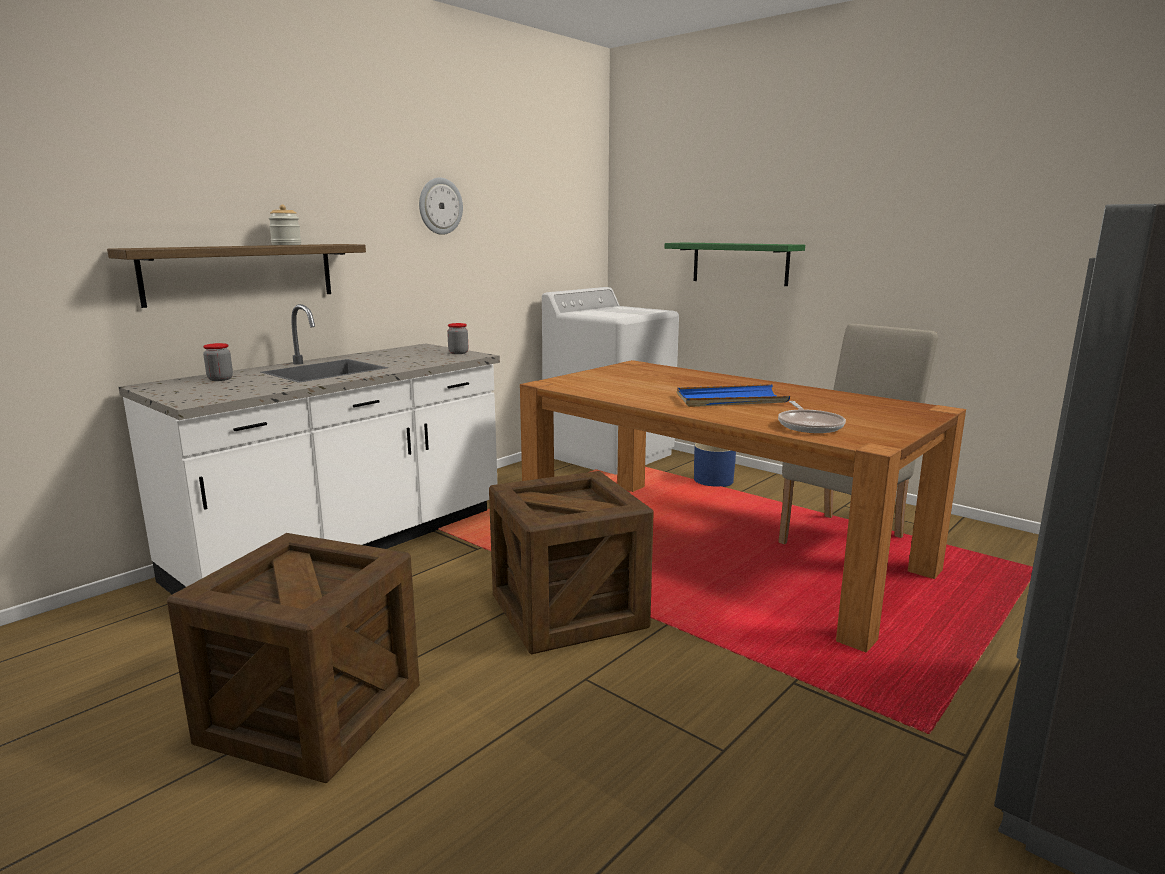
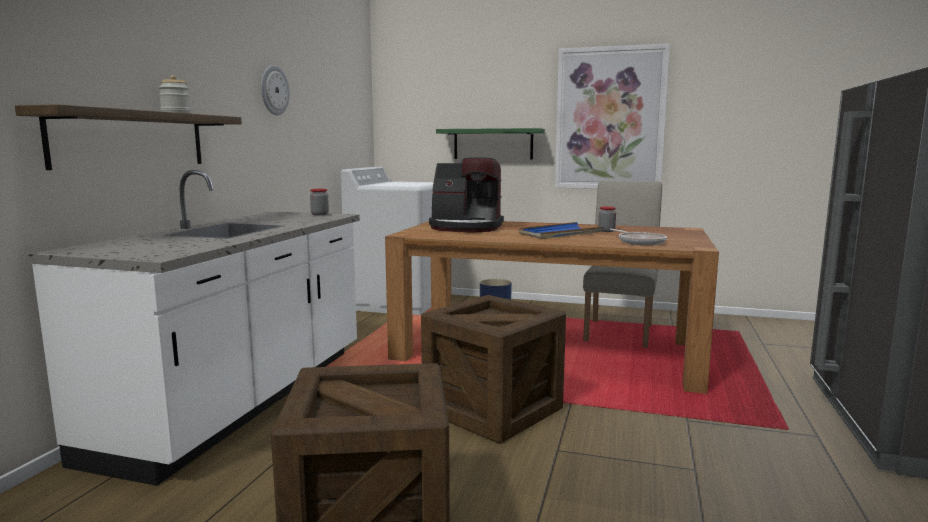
camera: 25 degrees left, 5 degrees down
jar [203,343,233,381] -> jar moved to [598,206,616,232]
none -> coffee machine [429,157,504,232]
none -> picture [555,44,670,189]

